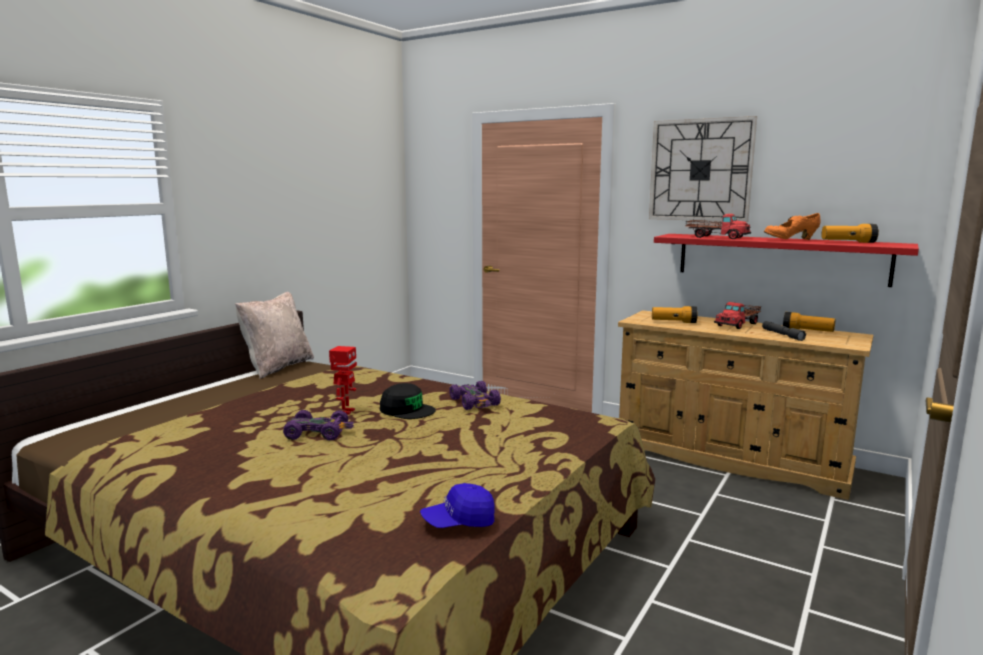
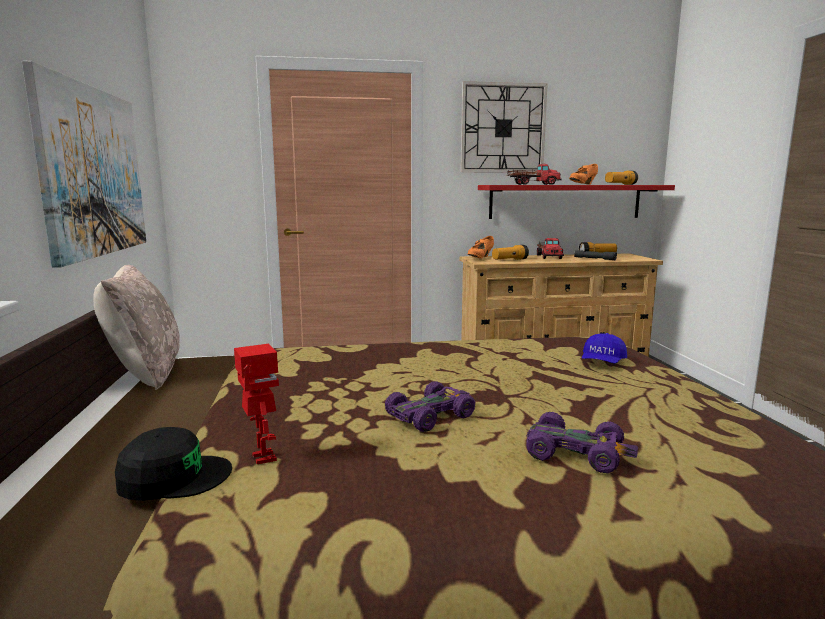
camera: 40 degrees left, 0 degrees up
toy robot [329,346,357,415] -> toy robot moved to [234,344,279,464]
black cap [380,383,436,419] -> black cap moved to [115,427,232,501]
blue cap [420,483,495,528] -> blue cap moved to [582,333,627,364]
purple toy car [449,381,501,410] -> purple toy car moved to [526,412,638,473]
none -> picture [22,61,146,268]
none -> orange shoe [468,236,494,259]

